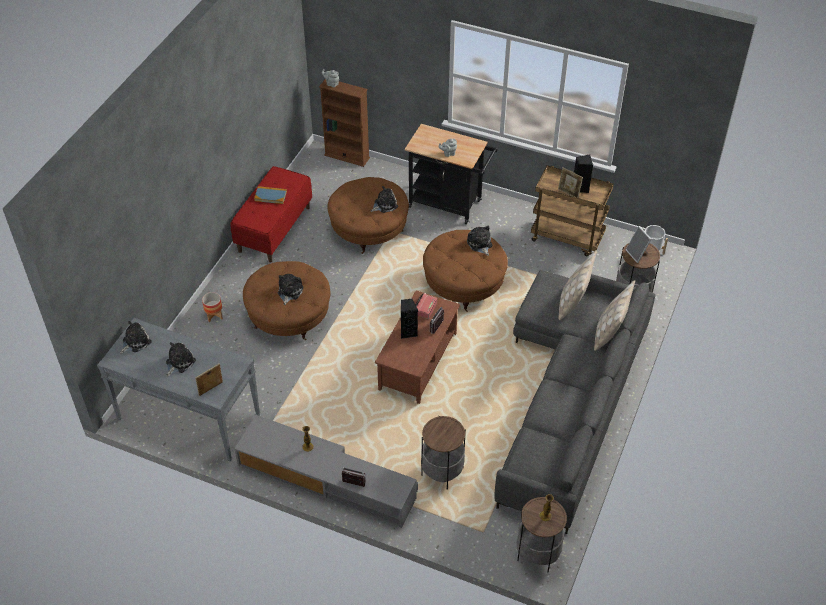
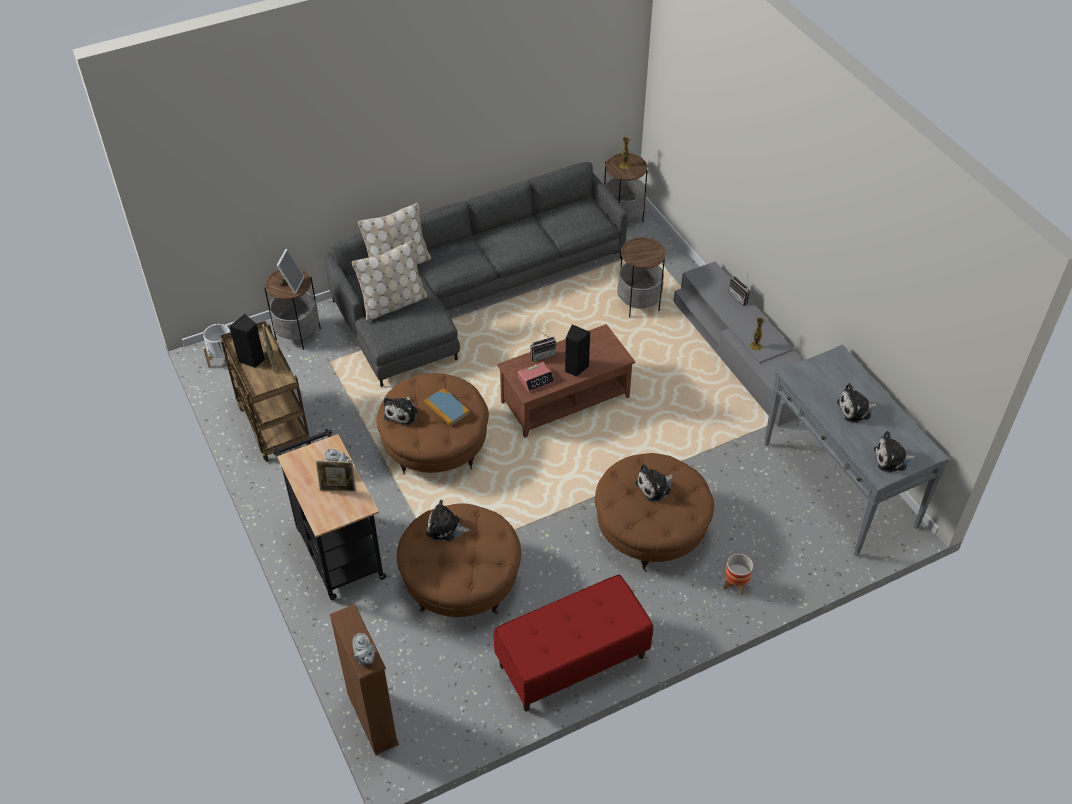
camera: 140 degrees left, 0 degrees up
picture frame [195,363,223,396] -> picture frame moved to [316,461,356,492]
book [254,186,287,204] -> book moved to [424,388,470,426]

